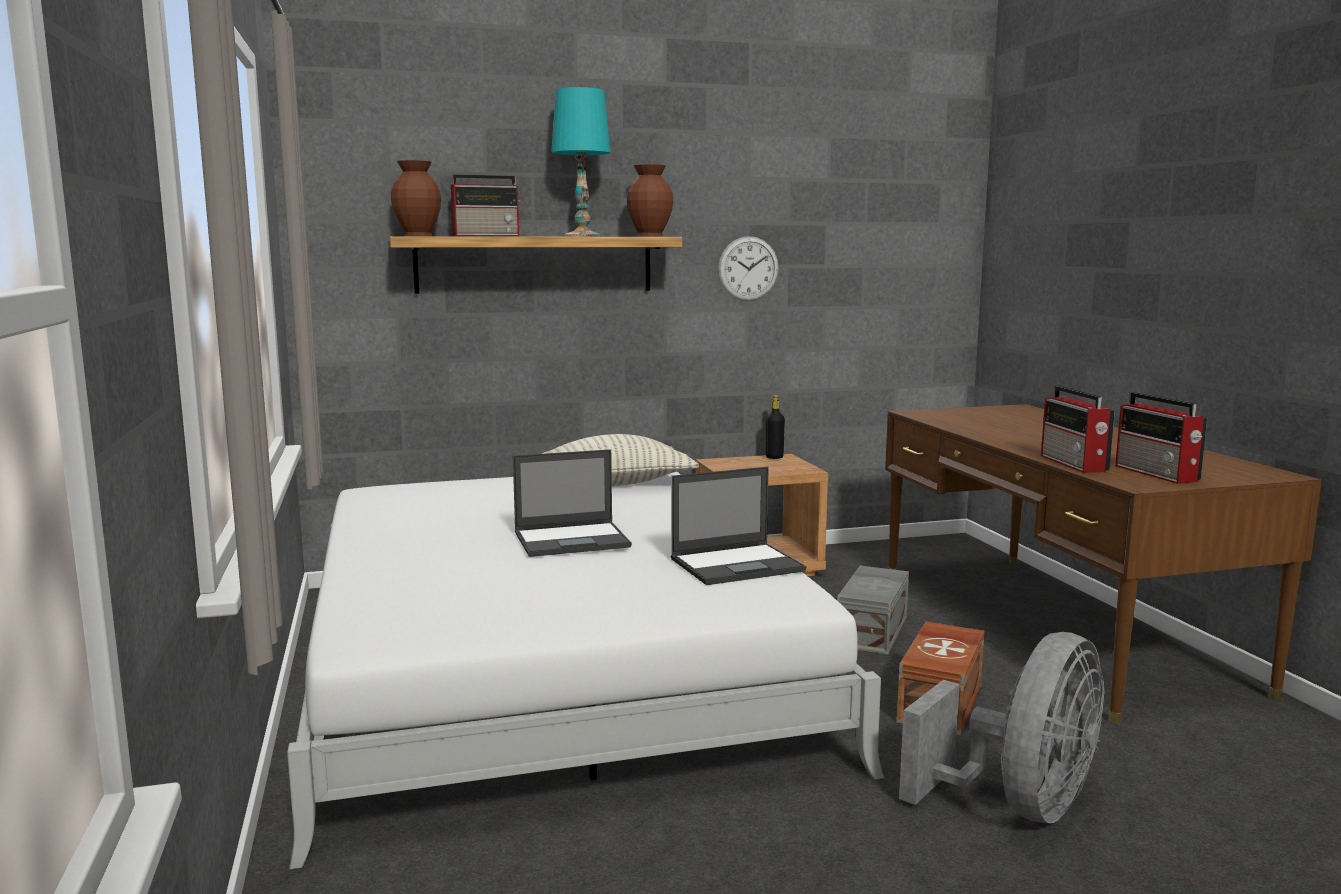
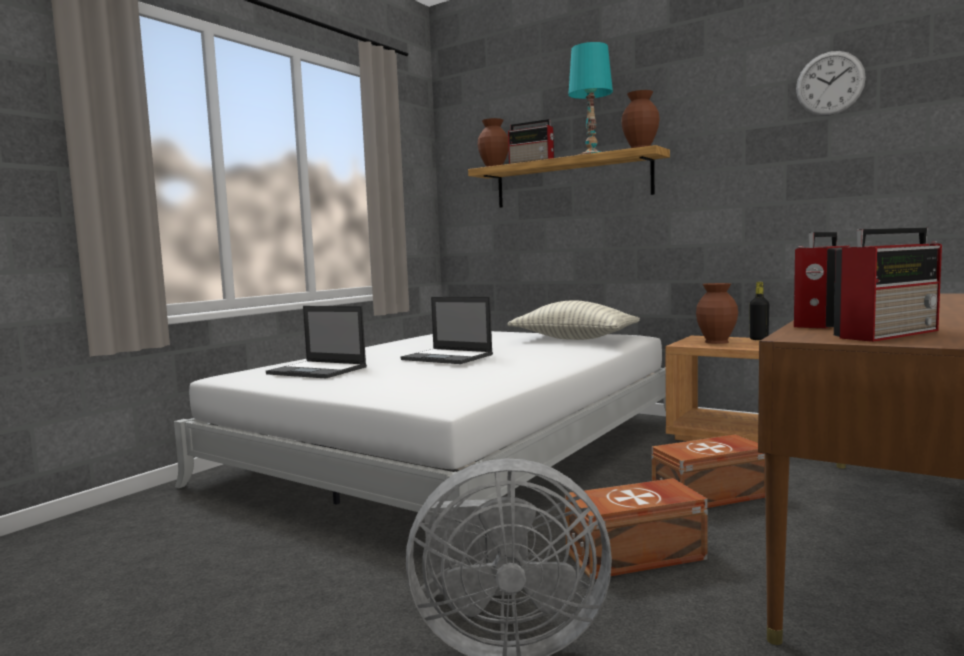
camera: 50 degrees right, 5 degrees down
laptop [671,467,806,585] -> laptop moved to [266,306,367,378]
wall clock [718,236,779,301] -> wall clock moved to [796,51,866,116]
grey storage box [837,566,909,655] -> brown storage box [651,435,765,508]
radio [1115,392,1207,484] -> radio turned 150 degrees counterclockwise [834,227,942,342]
none -> brown vase [696,283,738,344]

